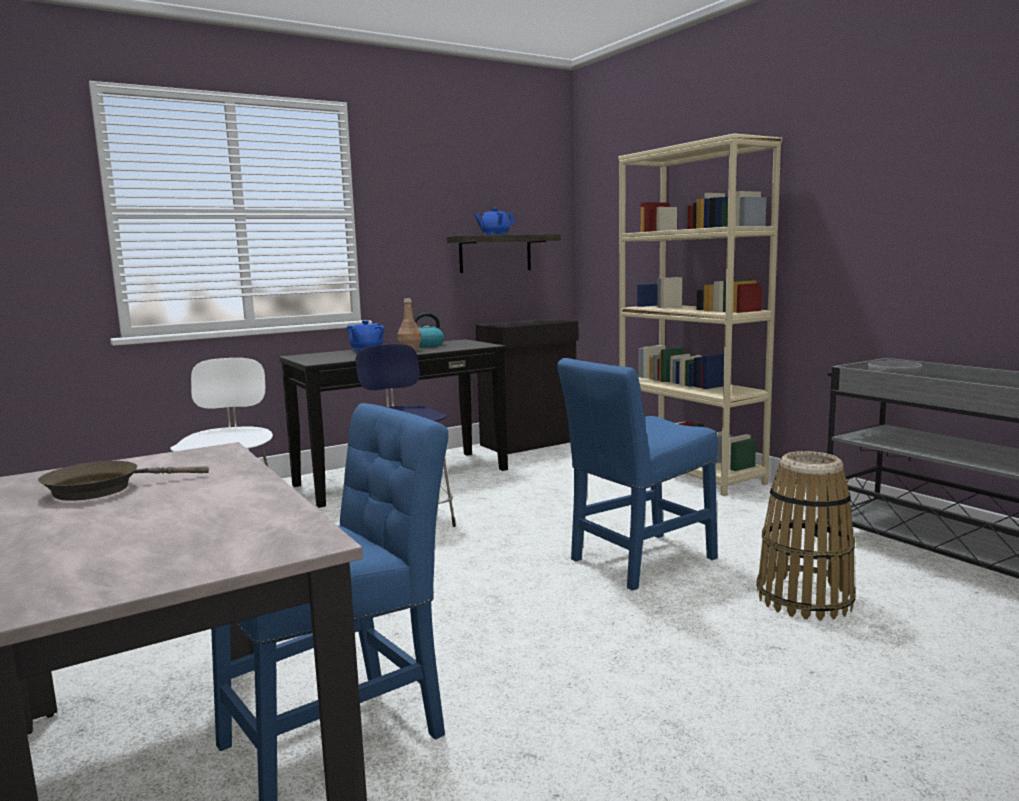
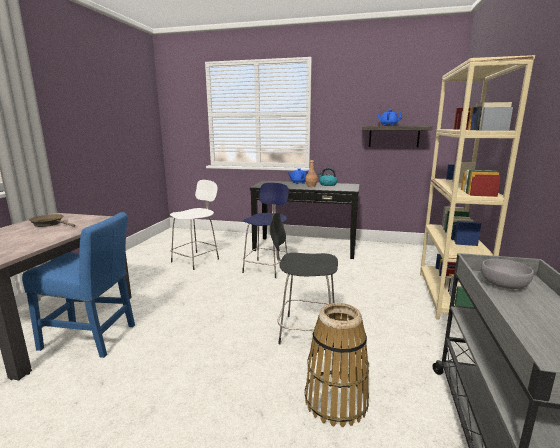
camera: 45 degrees right, 5 degrees up
black cabinet [476,319,579,454] -> none
blue chair [557,358,718,591] -> black stool [270,212,338,344]

